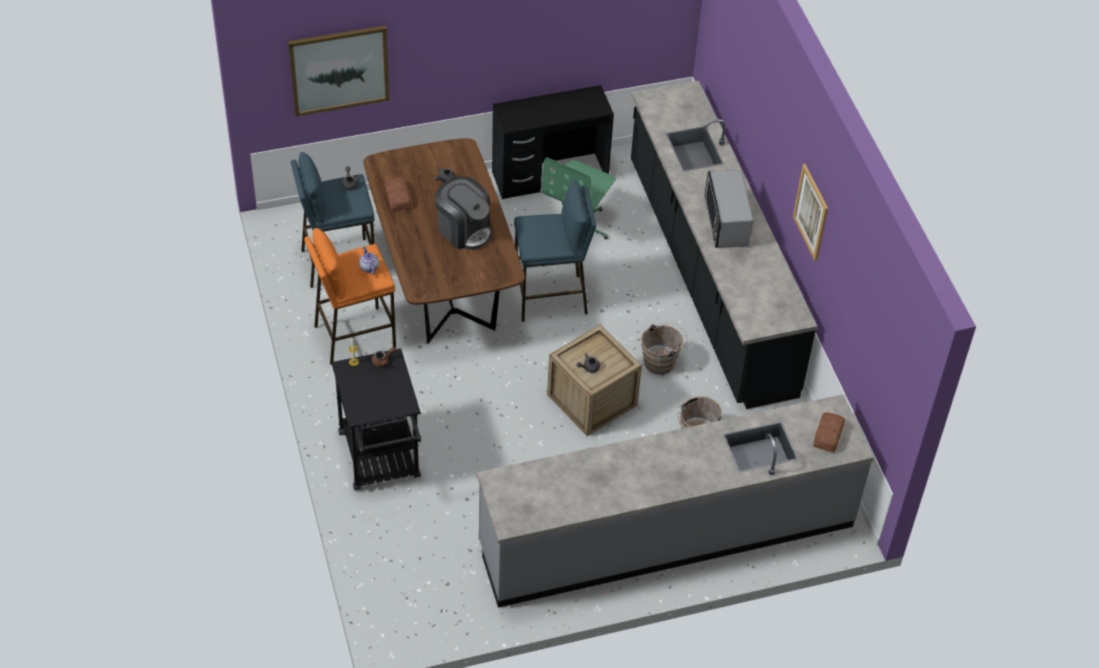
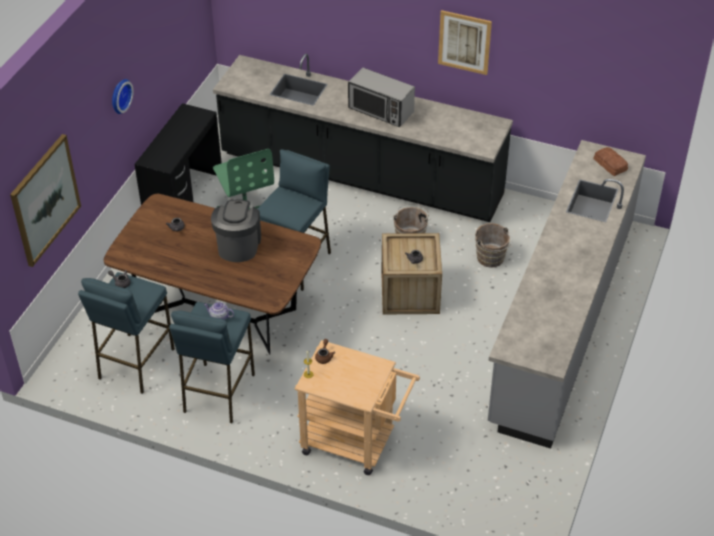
camera: 50 degrees left, 5 degrees down
orange stool [304,228,396,365] -> blue stool [169,302,255,423]
black cart [331,348,421,490] -> beige cart [295,340,420,475]
bread [385,177,412,211] -> none
coffee machine [435,176,492,250] -> coffee machine turned 75 degrees counterclockwise [211,200,261,262]
none -> wall clock [112,79,134,114]

